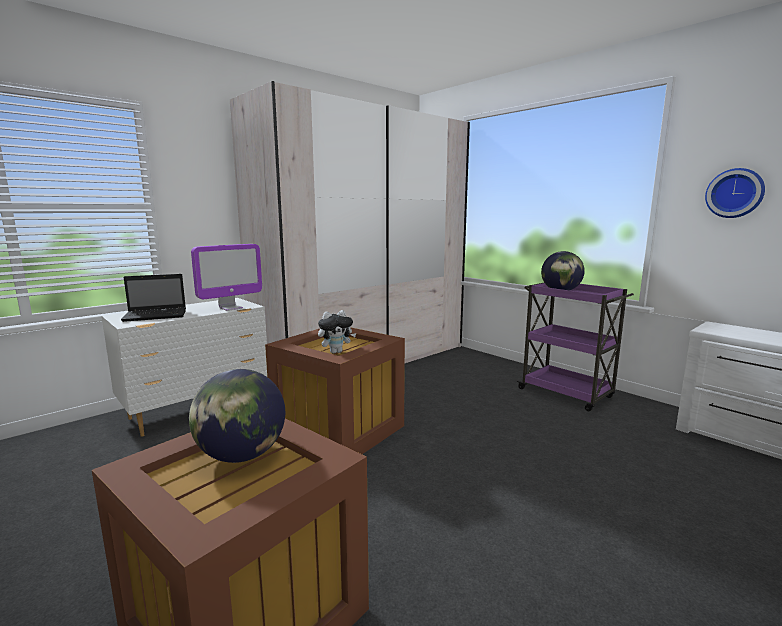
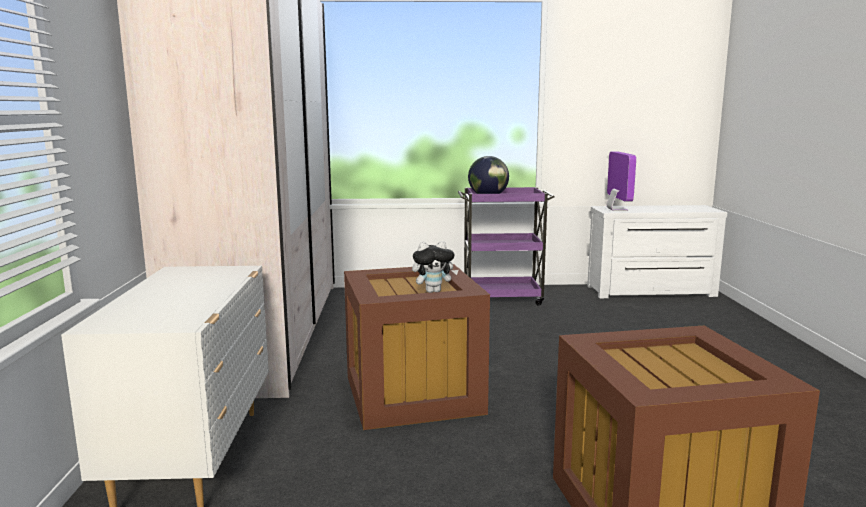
camera: 50 degrees left, 0 degrees up
laptop [121,274,186,322] -> none
globe [189,369,285,463] -> none
monitor [191,244,262,311] -> monitor moved to [607,151,636,211]
plush toy [318,310,356,354] -> plush toy turned 60 degrees clockwise [412,241,458,293]
wall clock [705,168,765,218] -> none

